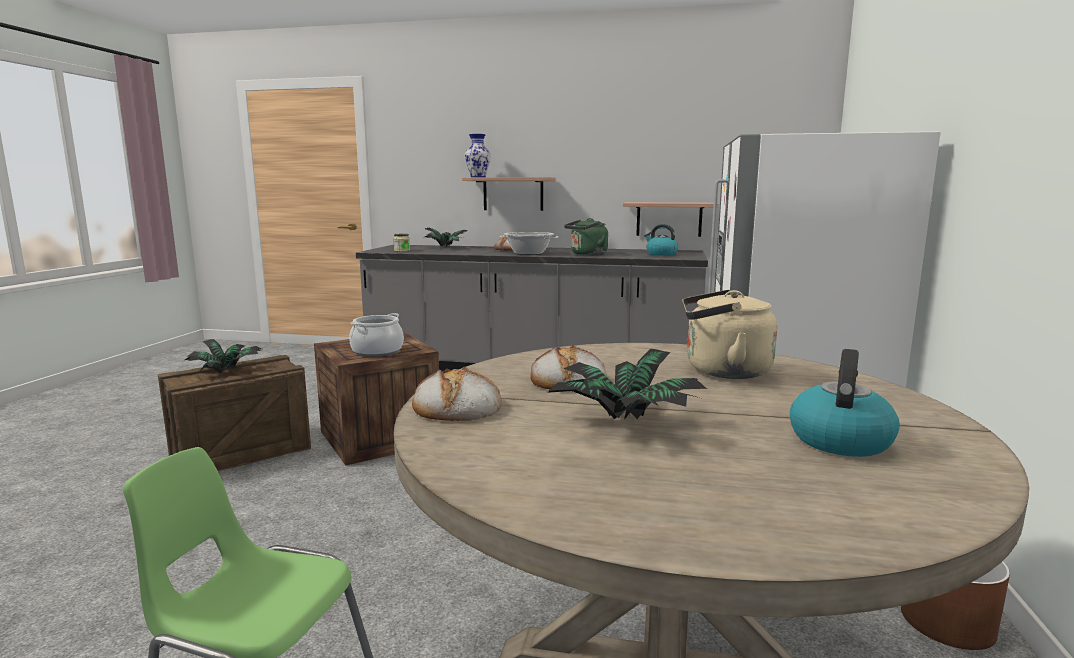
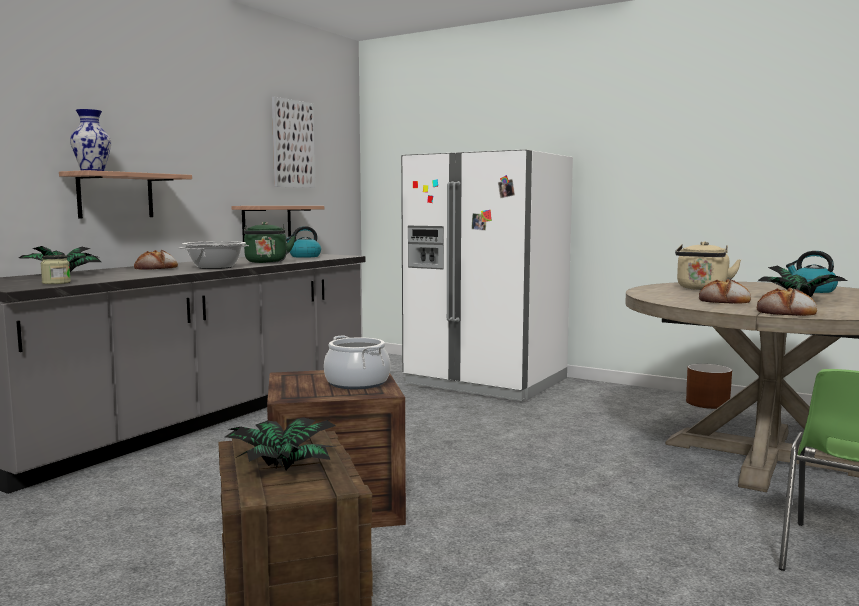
camera: 70 degrees left, 5 degrees down
none -> picture [272,97,315,188]

